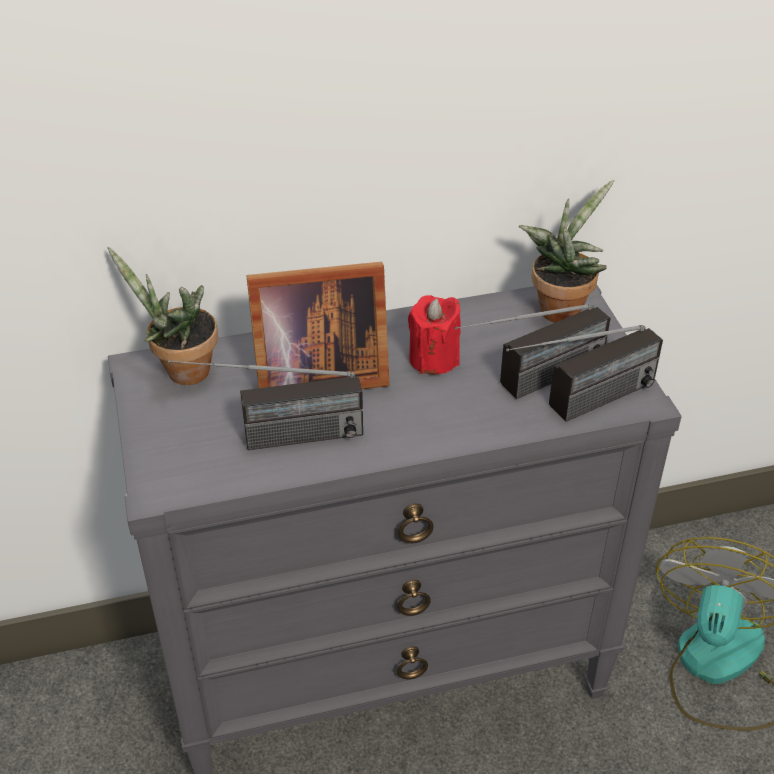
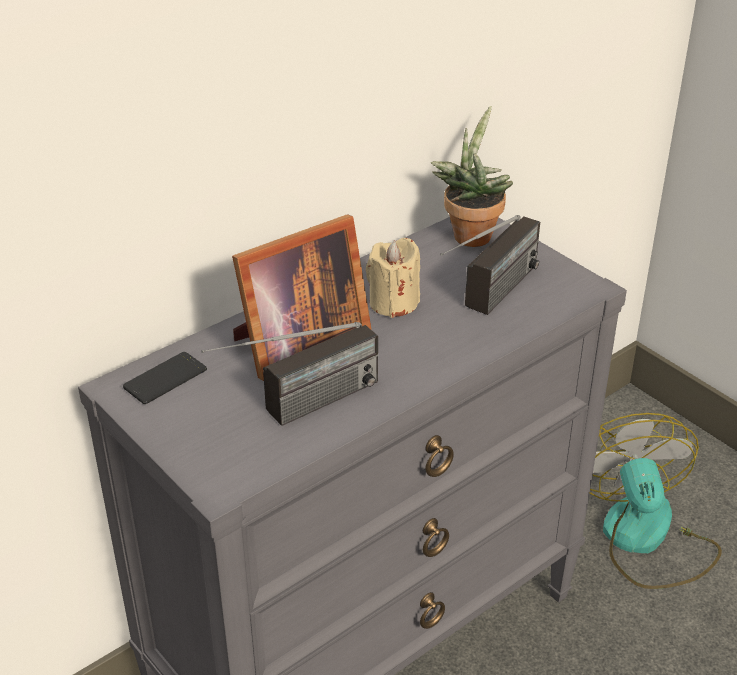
camera: 25 degrees left, 5 degrees down
potted plant [108,246,218,385] -> phone [123,352,207,404]
red candle [408,295,461,375] -> beige candle [366,238,420,318]
radio [506,325,663,422] -> none

